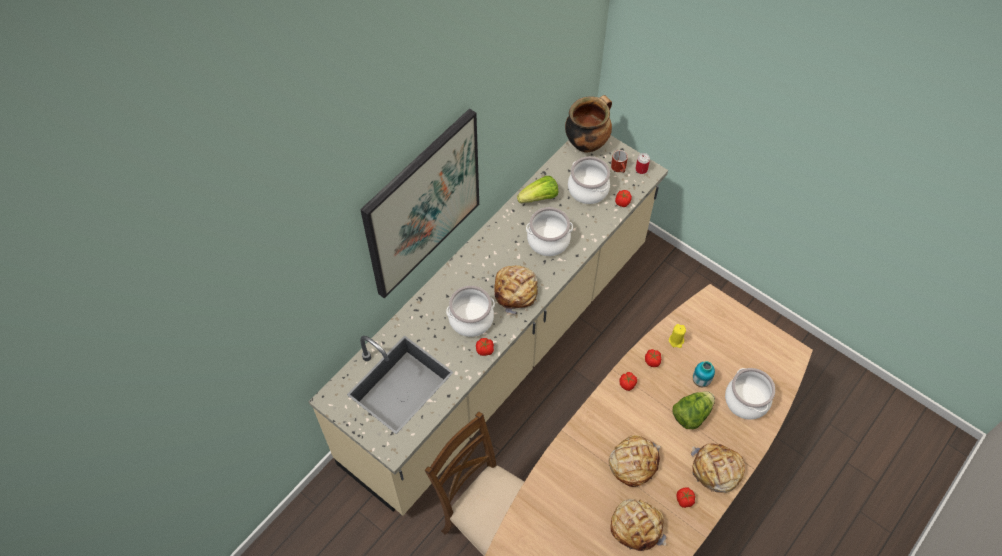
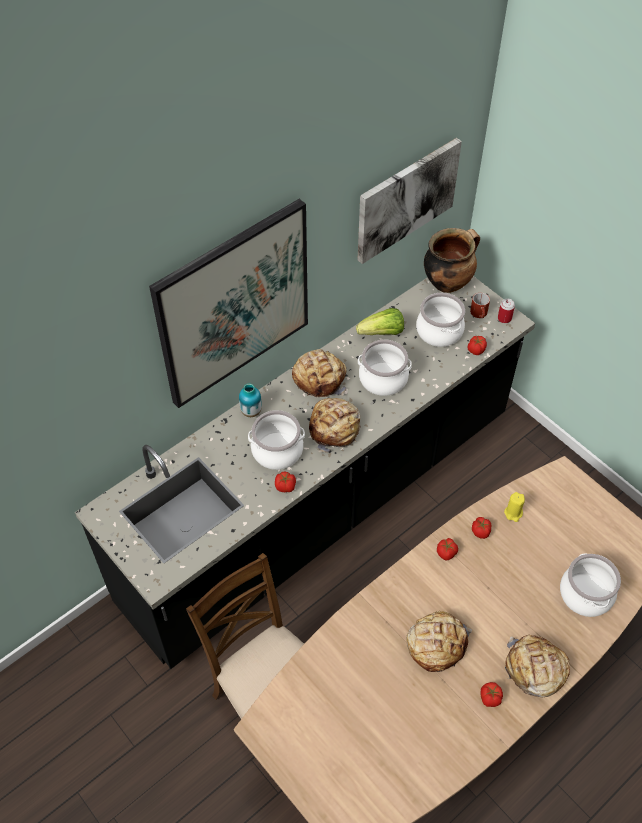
camera: 10 degrees right, 5 degrees down
beige counter [309,135,668,516] -> black counter [75,276,535,669]
bread [611,499,666,551] -> bread moved to [292,349,346,397]
lettuce [673,391,715,429] -> none
vase [693,361,715,387] -> vase moved to [239,384,262,417]
none -> picture [358,138,462,264]

